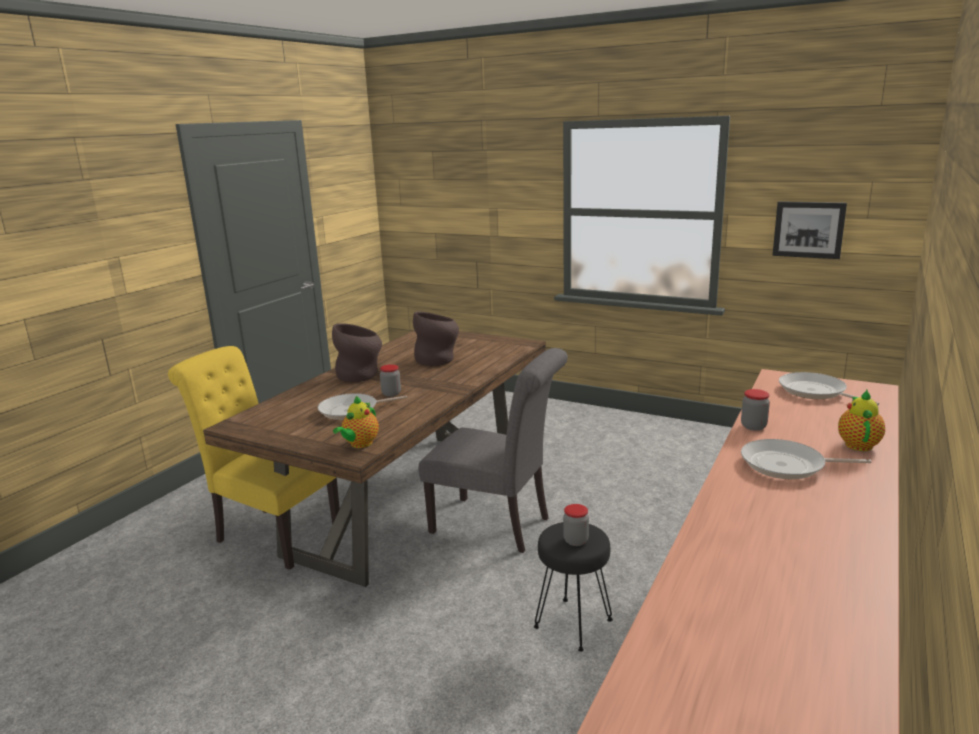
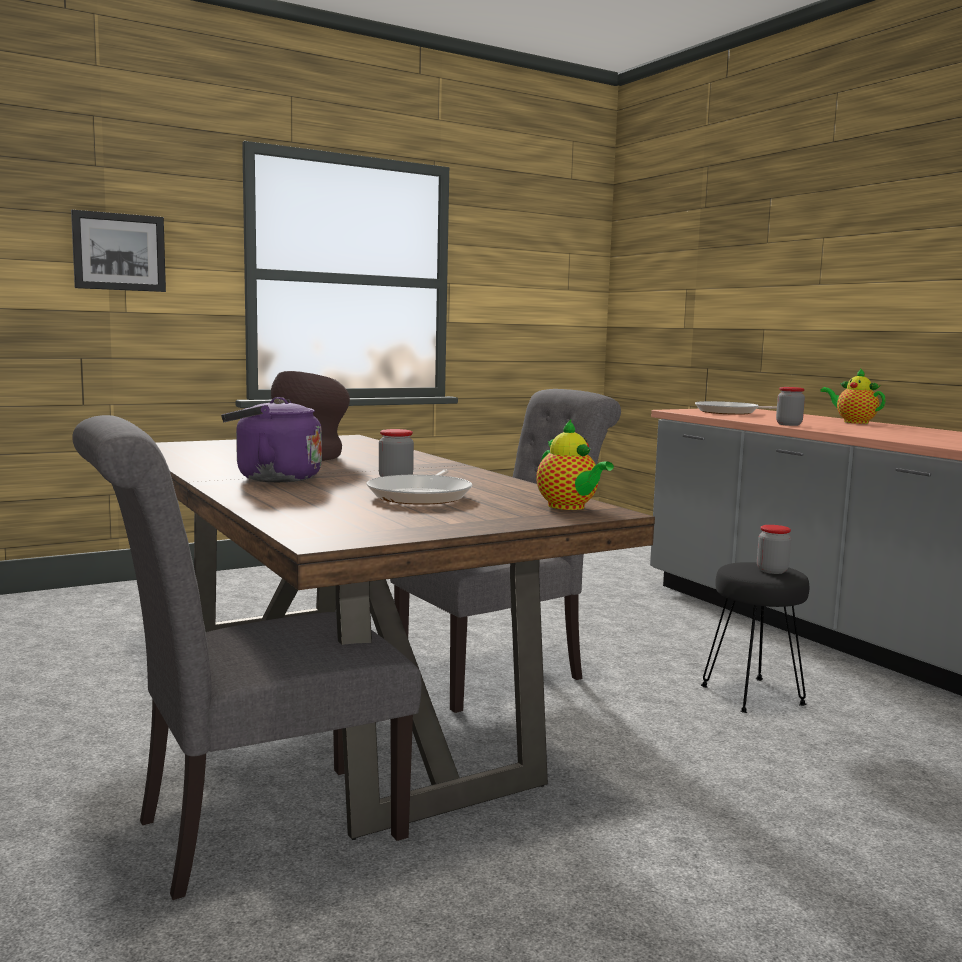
camera: 60 degrees left, 10 degrees down
yellow chair [168,346,340,570] -> grey chair [72,415,421,900]
brown vase [332,323,382,382] -> purple kettle [221,397,322,482]
frying pan [741,439,871,479] -> none
picture [772,201,847,259] -> picture moved to [71,210,166,292]

